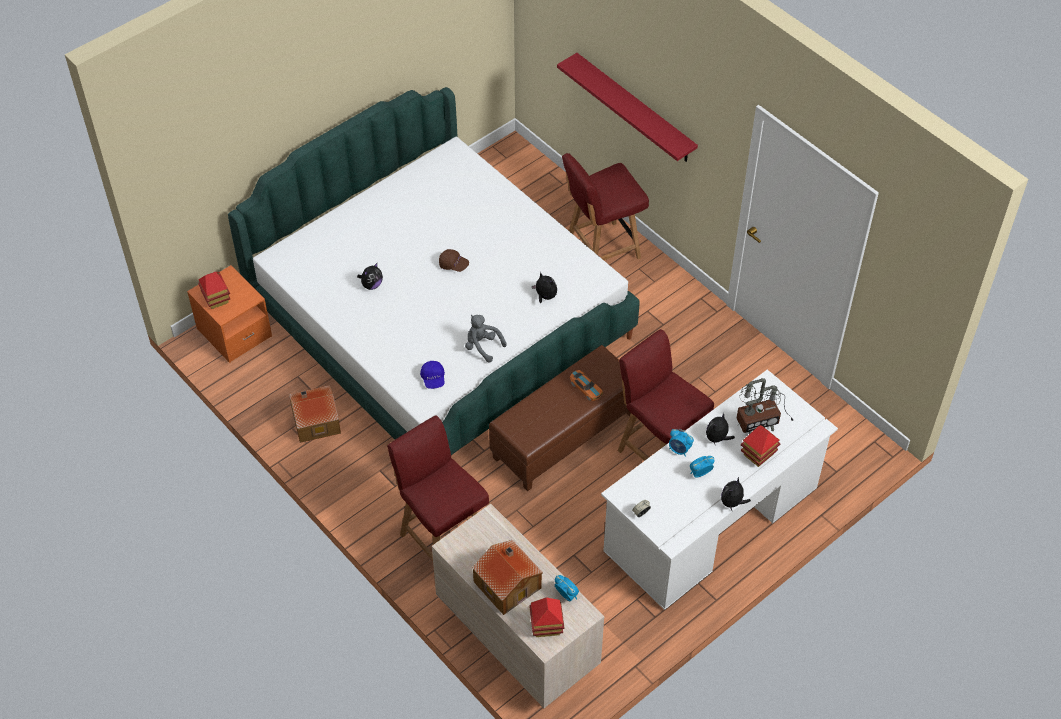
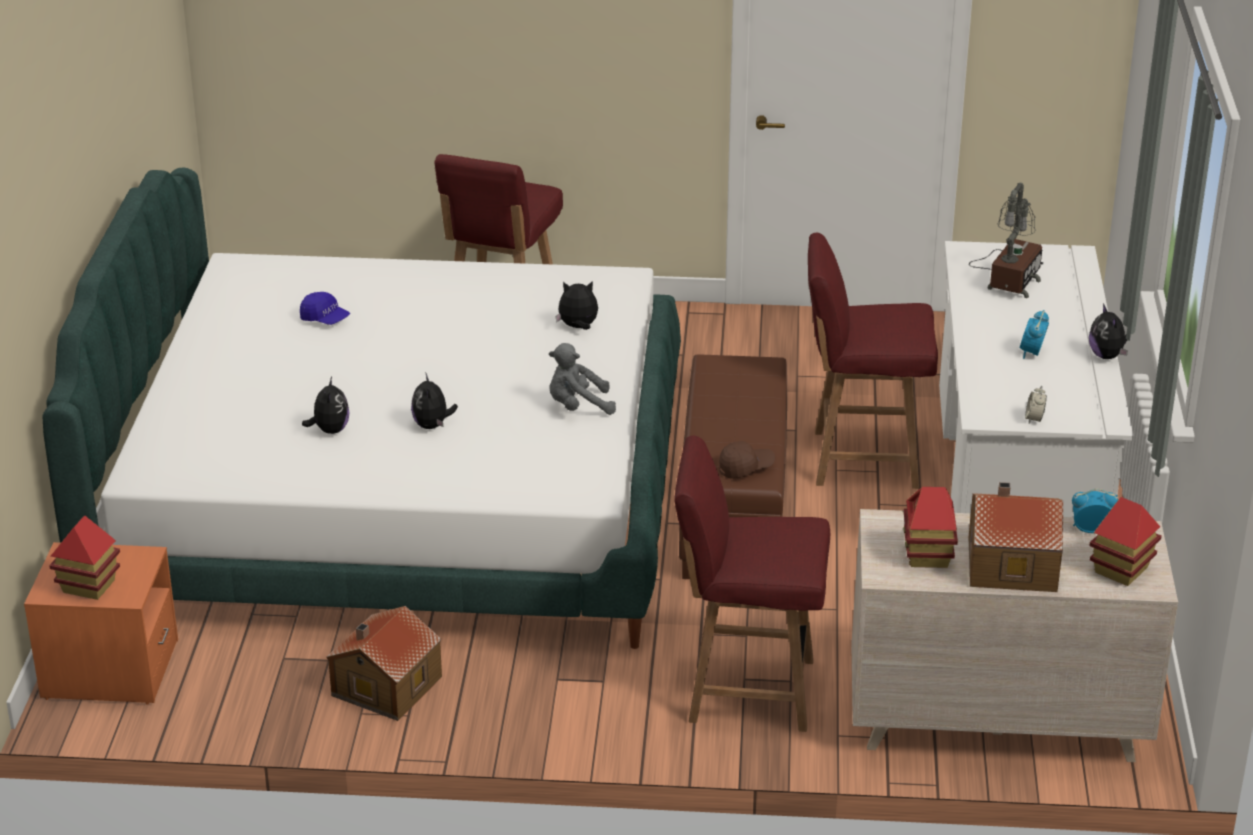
camera: 45 degrees left, 20 degrees down
blue cap [420,361,445,389] -> blue cap moved to [300,292,350,325]
brown cap [439,249,469,272] -> brown cap moved to [719,441,775,479]
red shelf [557,53,698,162] -> none
toy car [570,370,603,401] -> none
alarm clock [669,429,694,457] -> none
plush toy [706,413,735,444] -> plush toy moved to [411,372,458,429]
toy house [741,425,781,467] -> toy house moved to [903,487,958,568]

